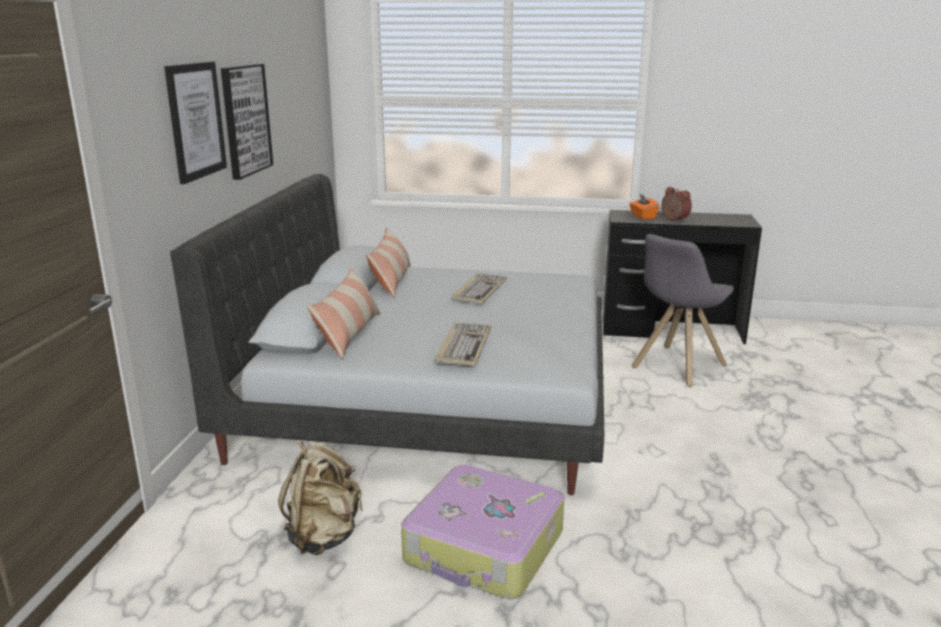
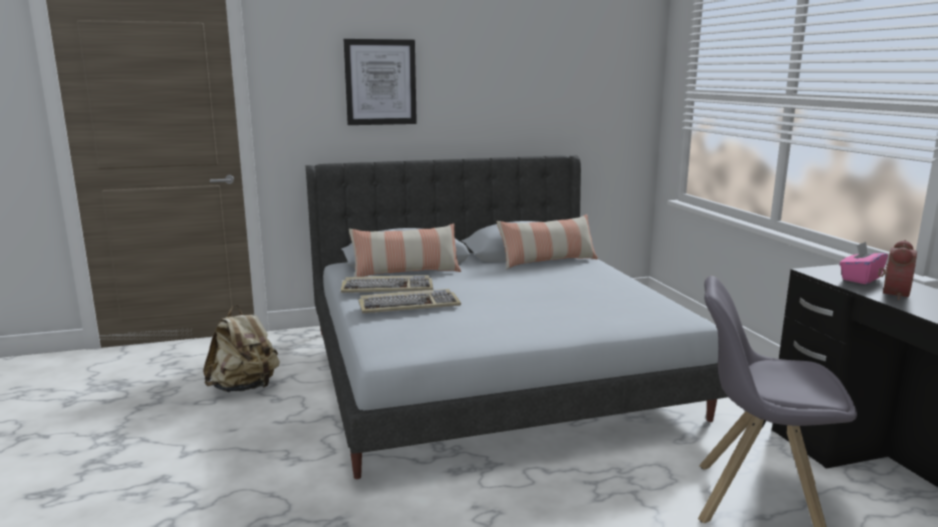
camera: 65 degrees right, 5 degrees down
picture [221,64,273,180] -> none
suitcase [401,465,565,600] -> none
keyboard [452,273,507,304] -> keyboard moved to [341,275,433,293]
orange tissue box [629,193,659,220] -> pink tissue box [840,242,888,284]

